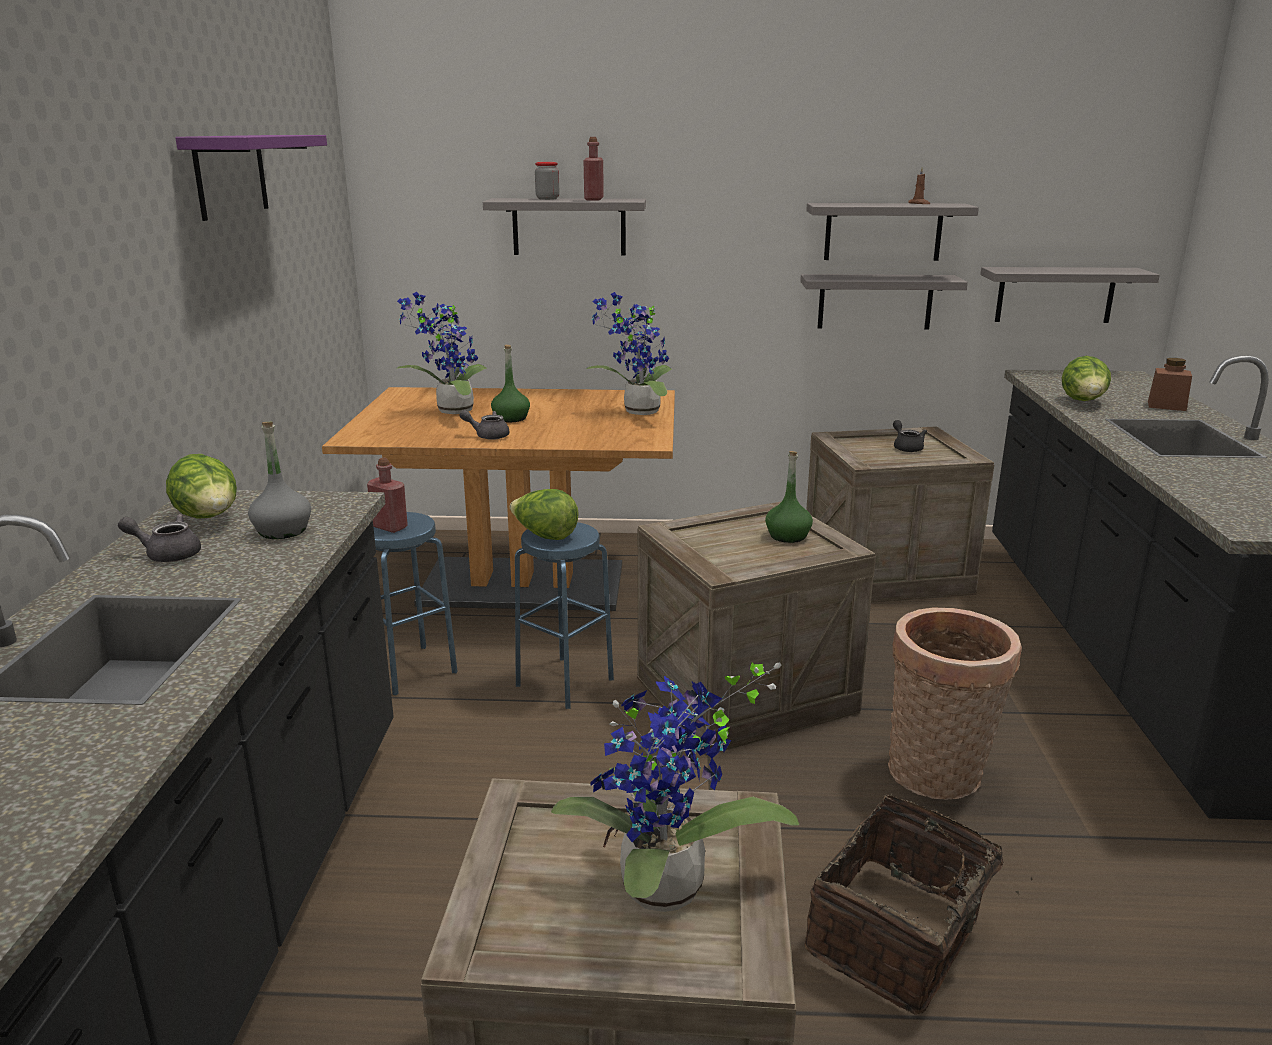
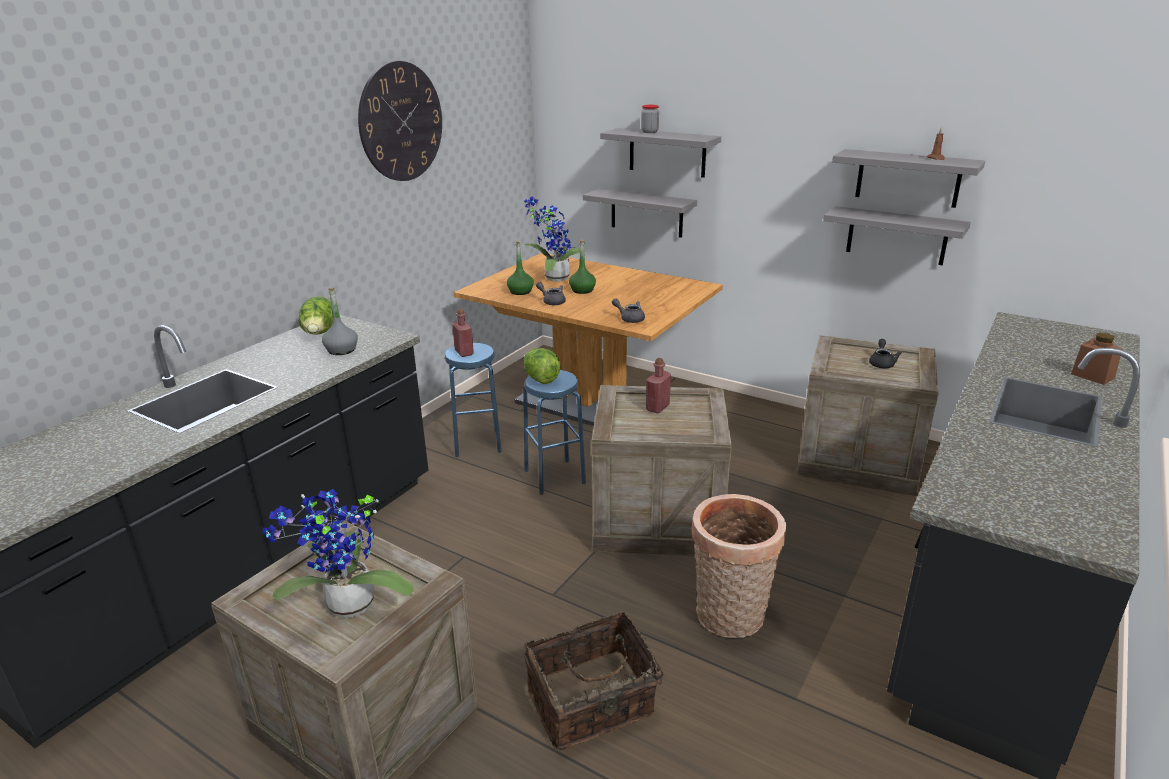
camera: 30 degrees right, 5 degrees up
grey teapot [118,514,201,562] -> grey teapot moved to [612,298,645,323]
purple shelf [175,135,327,221] -> wall clock [358,61,442,181]
red bottle [584,137,604,200] -> red bottle moved to [646,358,671,413]
potted plant [586,292,672,415] -> none
green bottle [765,451,813,543] -> green bottle moved to [507,241,534,295]
grey shelf [980,267,1160,323] -> grey shelf moved to [583,188,697,238]
lettuce [1062,356,1111,401] -> none

